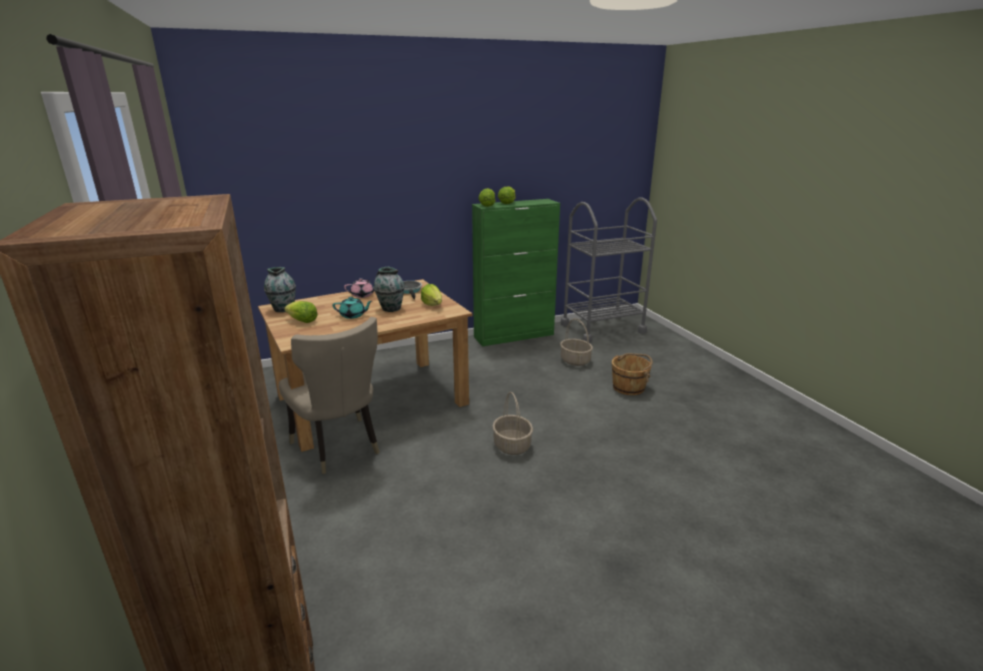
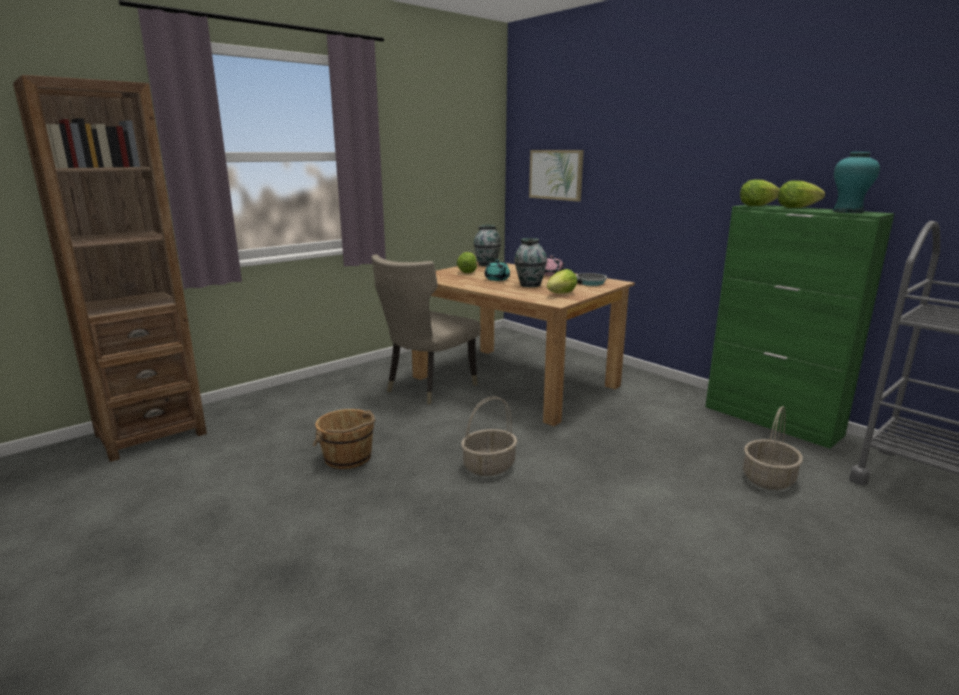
camera: 70 degrees right, 5 degrees down
brown bucket [612,353,653,395] -> brown bucket moved to [313,409,376,469]
none -> picture [529,150,584,202]
none -> turquoise vase [833,152,880,213]

